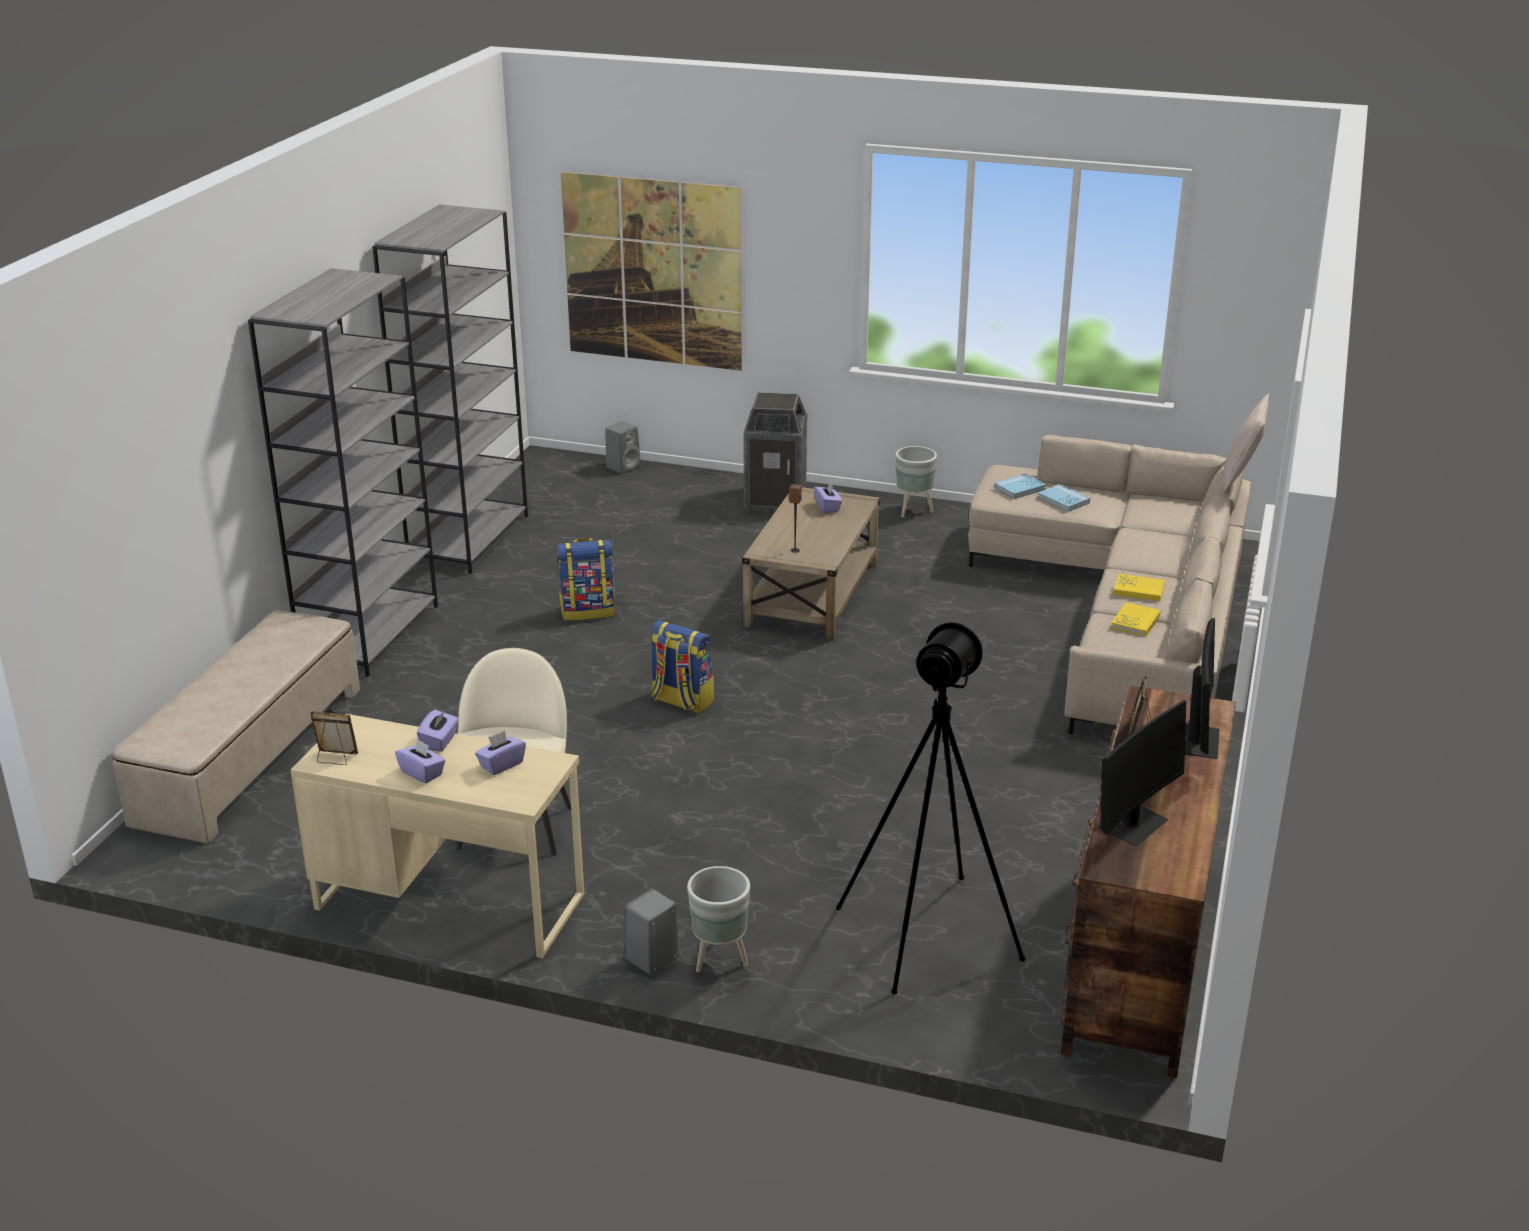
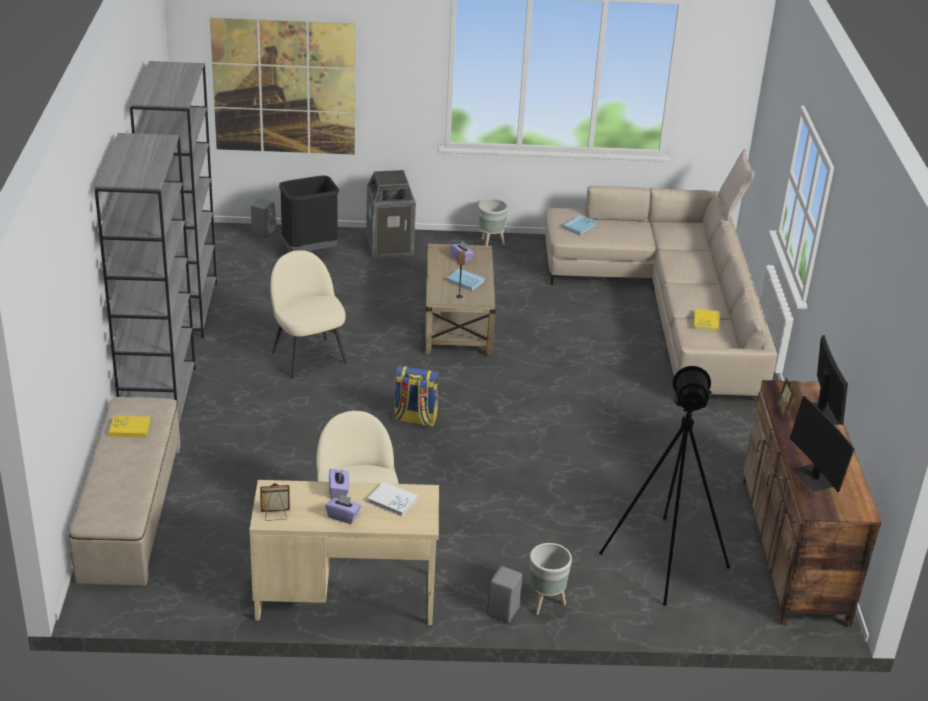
camera: 20 degrees left, 5 degrees up
purple tissue box [475,731,526,775] -> white book [367,482,418,517]
backpack [557,538,615,621] -> beige chair [270,250,347,379]
blue book [1037,484,1090,512] -> blue book moved to [446,268,485,291]
monitor [1096,700,1186,846] -> monitor turned 135 degrees clockwise [790,396,855,492]
yellow book [1113,574,1165,601] -> yellow book moved to [109,416,151,438]
none -> black trash can [279,176,339,252]

